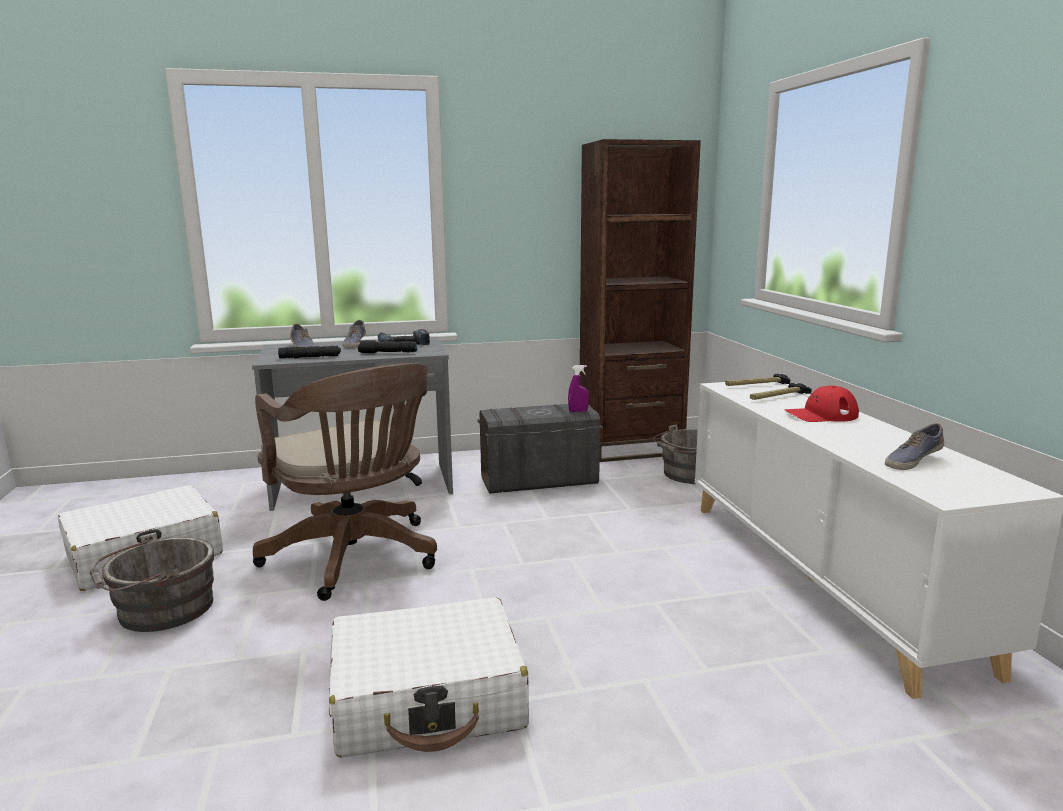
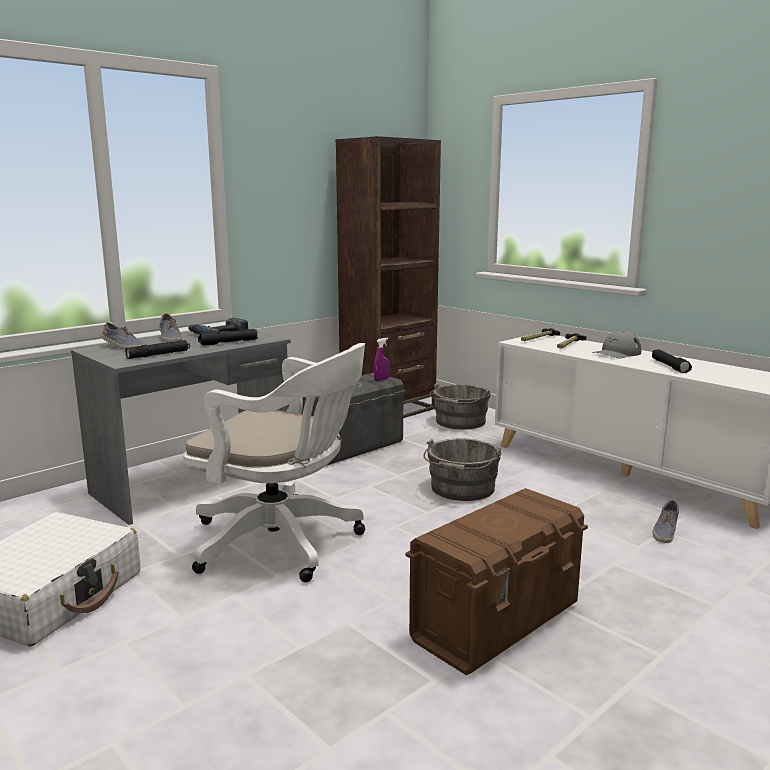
camera: 30 degrees left, 0 degrees up
grey bucket [90,532,214,632] -> grey bucket moved to [424,438,501,501]
brown office chair [253,363,437,601] -> white office chair [183,343,365,582]
white suitcase [329,597,529,757] -> brown storage box [405,488,588,675]
red cap [784,386,859,422] -> grey cap [592,331,642,358]
shoe [885,423,944,470] -> shoe moved to [652,500,679,543]
none -> black flashlight [652,349,692,373]

